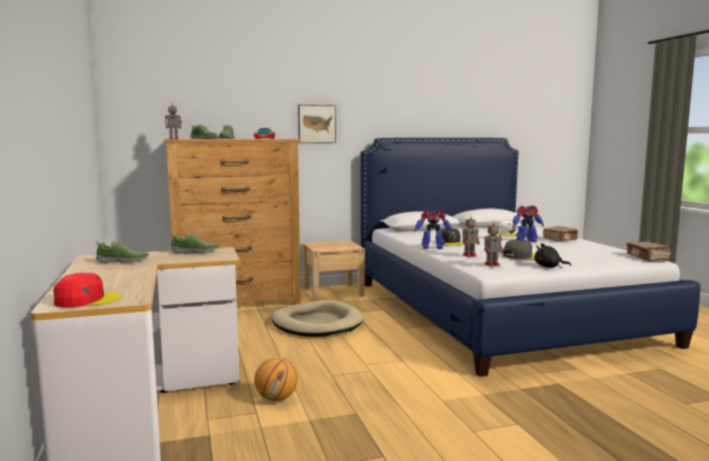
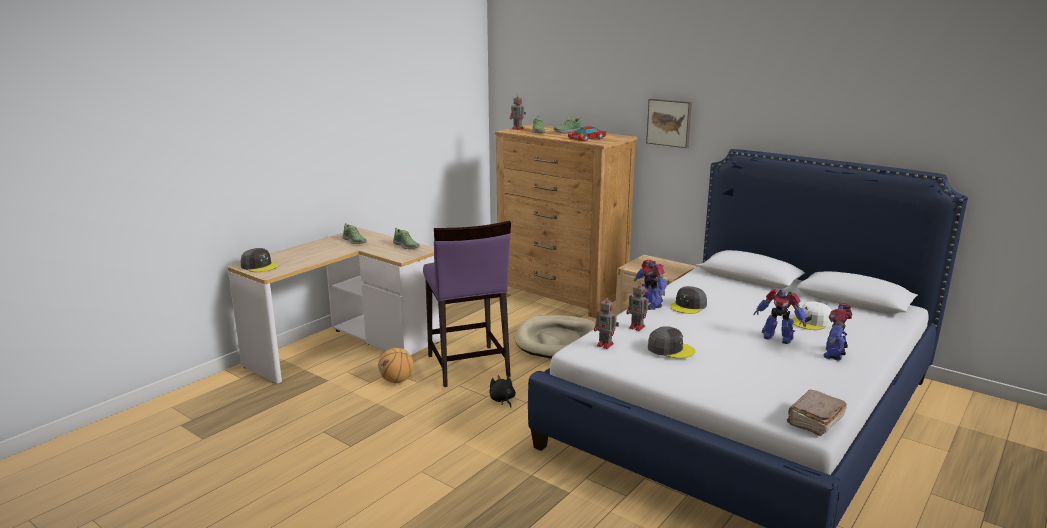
camera: 55 degrees right, 10 degrees up
red cap [53,273,122,307] -> grey cap [241,248,278,272]
black plush toy [535,243,571,268] -> black plush toy moved to [489,375,516,408]
brown book [543,226,578,241] -> toy robot [823,303,852,361]
none -> purple stool [423,221,511,387]

